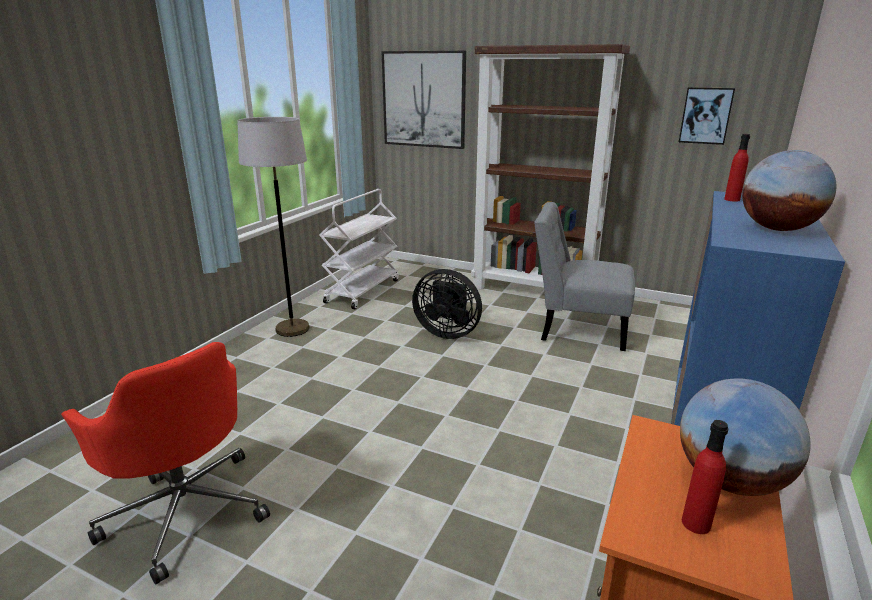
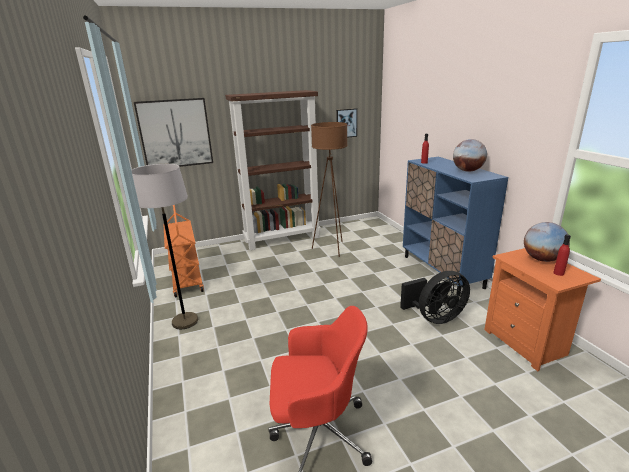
camera: 45 degrees left, 0 degrees up
white cart [319,189,399,309] -> orange cart [163,205,204,298]
black fan [412,269,482,339] -> black fan moved to [400,271,470,324]
grey chair [534,202,635,351] -> brown floor lamp [311,122,347,257]

